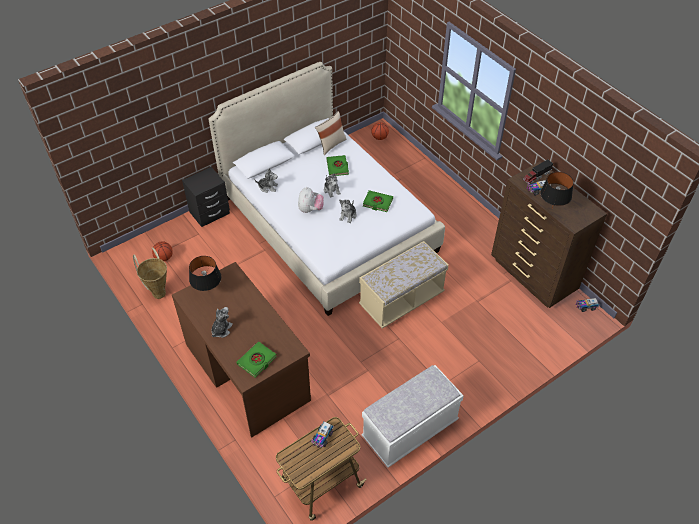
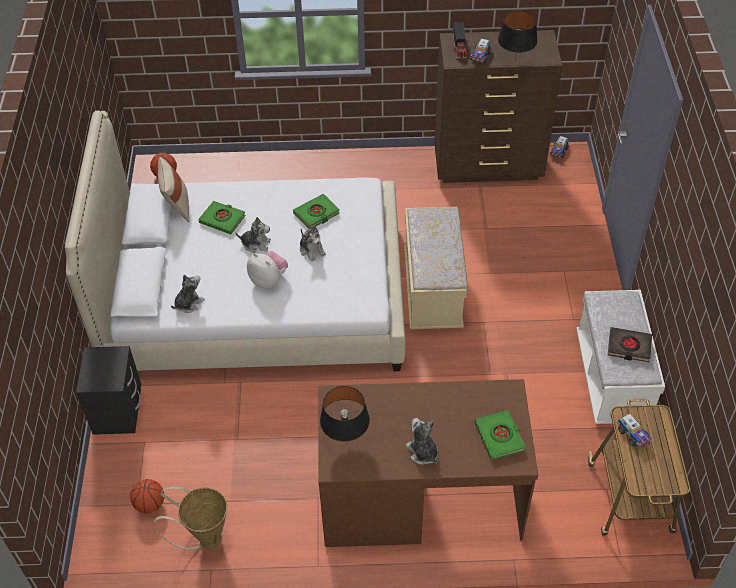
camera: 55 degrees left, 0 degrees up
none -> black book [608,327,652,362]

